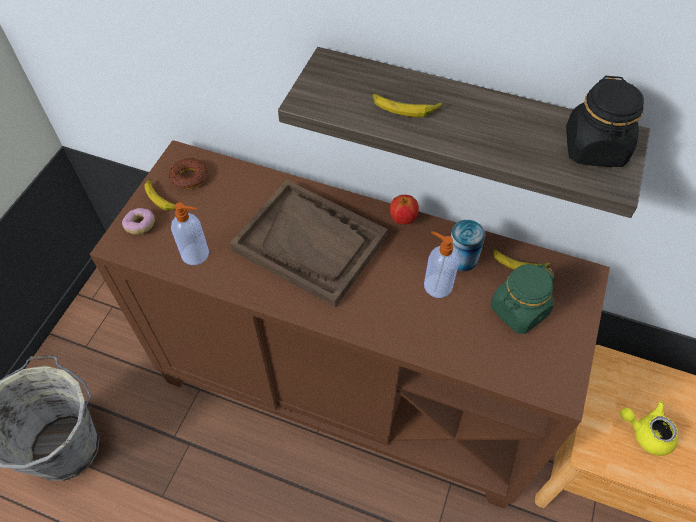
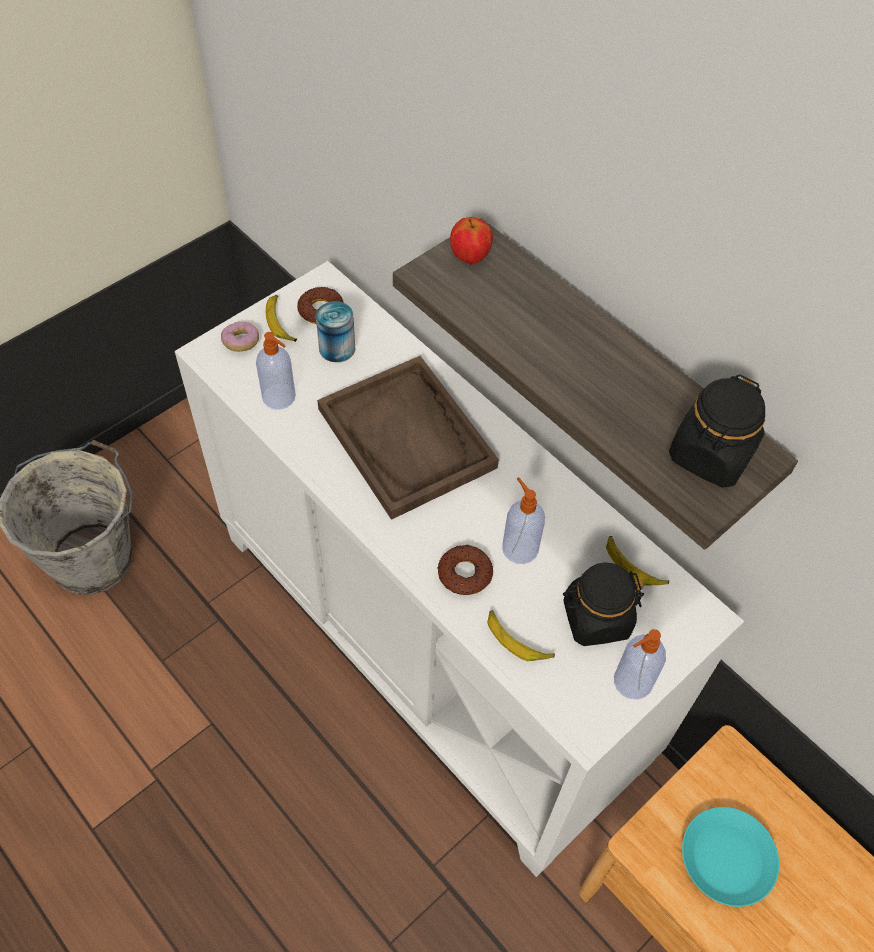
camera: 25 degrees right, 0 degrees up
brown cabinet [89,140,610,509] -> white cabinet [175,261,744,877]
banana [372,93,443,117] -> banana moved to [487,610,555,661]
apple [390,195,419,224] -> apple moved to [450,217,493,264]
can [451,220,486,271] -> can moved to [316,301,355,362]
green jar [491,264,554,334] -> black jar [563,562,644,646]
yellow teapot [620,401,678,456] -> turquoise plate [682,807,779,907]
none -> donut [437,545,493,595]
none -> soap dispenser [614,629,666,700]

